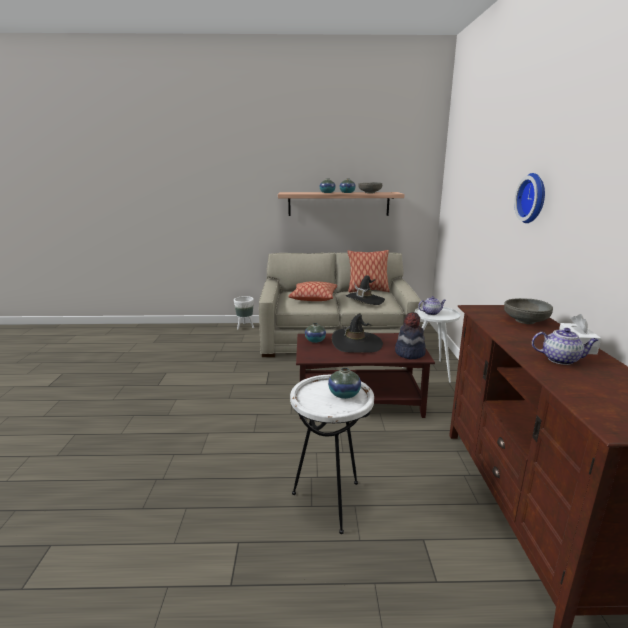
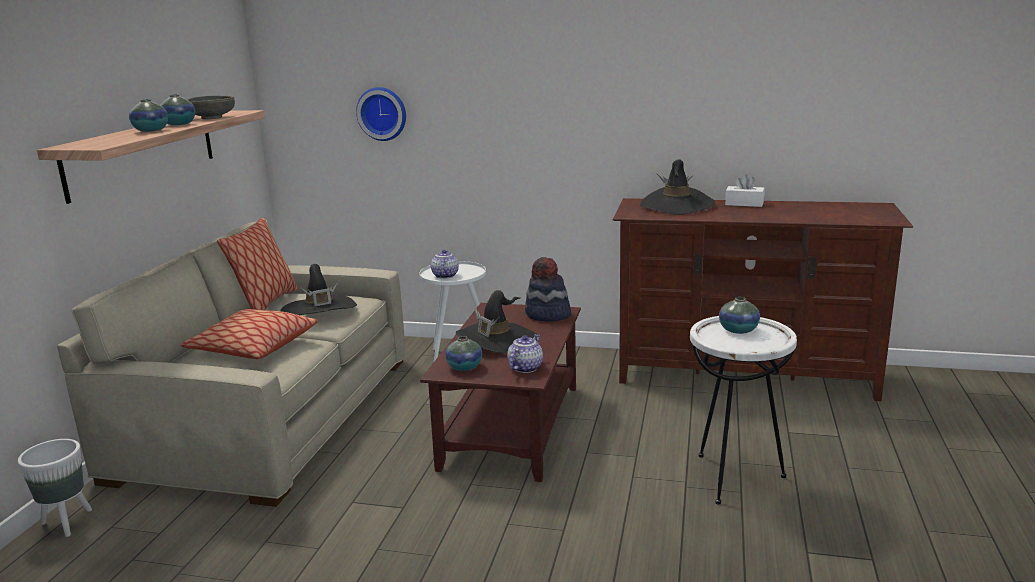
camera: 75 degrees left, 0 degrees up
grey bowl [504,298,553,324] -> black hat [640,159,715,215]
wall clock [514,173,545,223] -> wall clock moved to [356,87,406,141]
teapot [532,328,598,365] -> teapot moved to [507,334,543,373]

